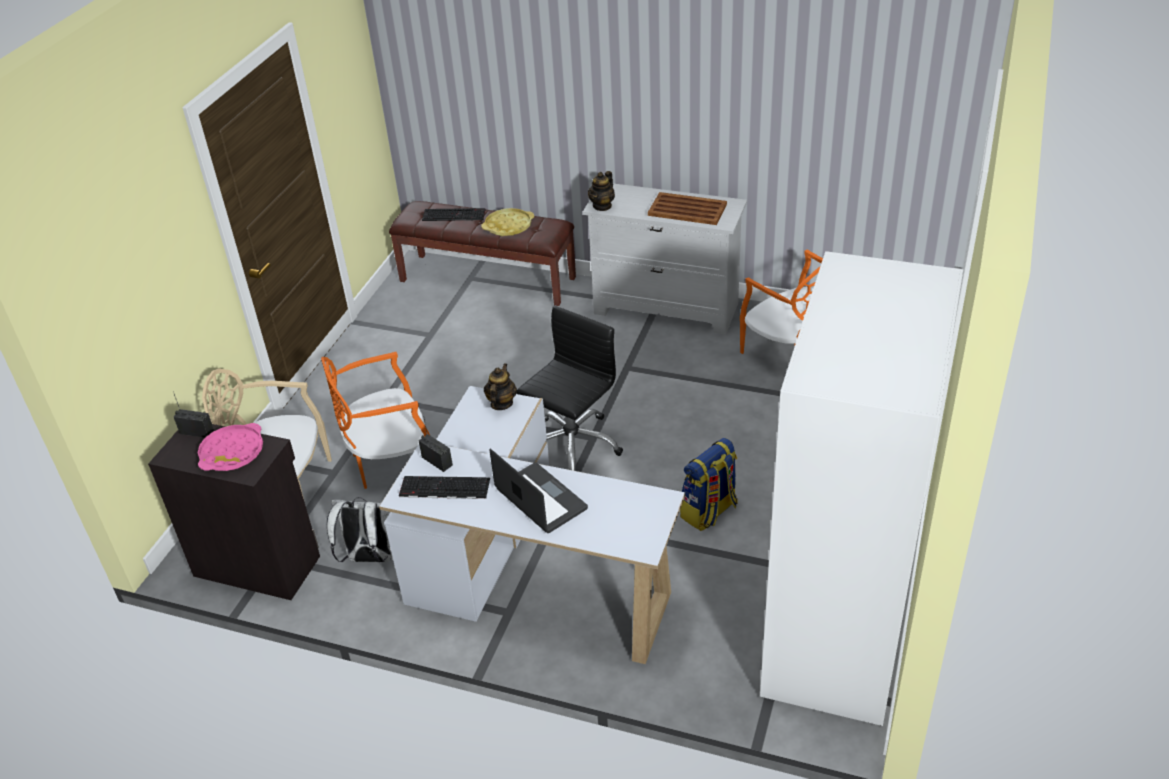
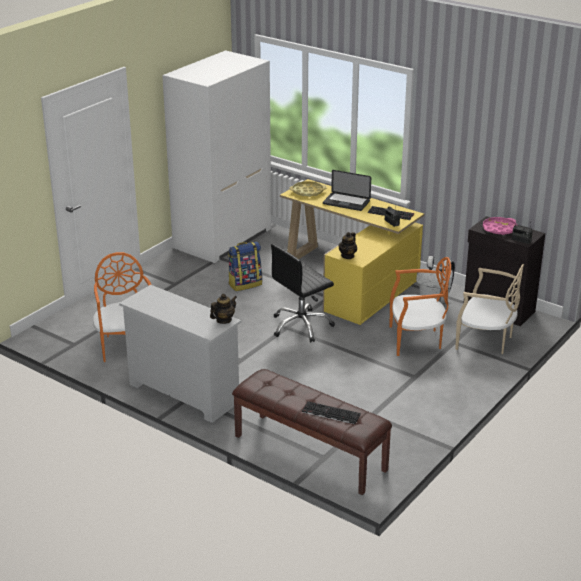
camera: 165 degrees left, 10 degrees down
white desk [379,386,685,664] -> yellow desk [280,179,424,325]
yellow tray [481,208,534,236] -> yellow tray moved to [289,181,327,197]
laptop [489,449,588,533] -> laptop turned 45 degrees counterclockwise [323,170,371,211]
brown tray [648,192,727,225] -> none

